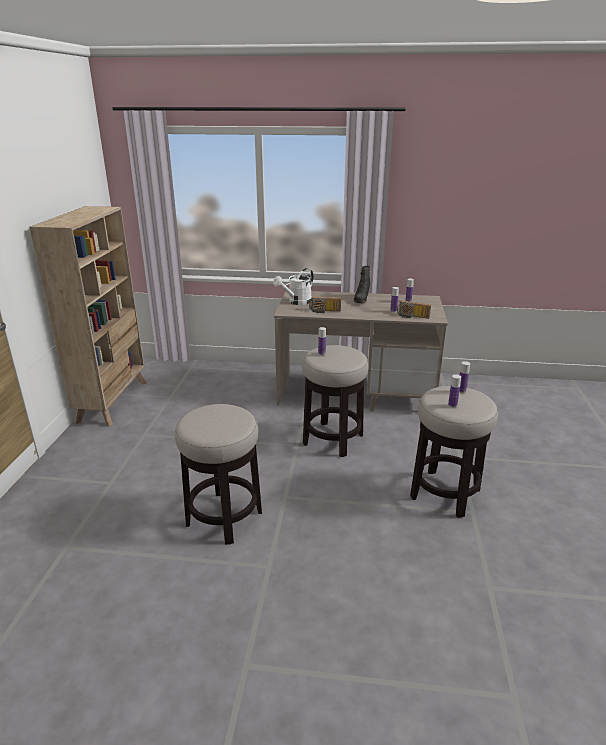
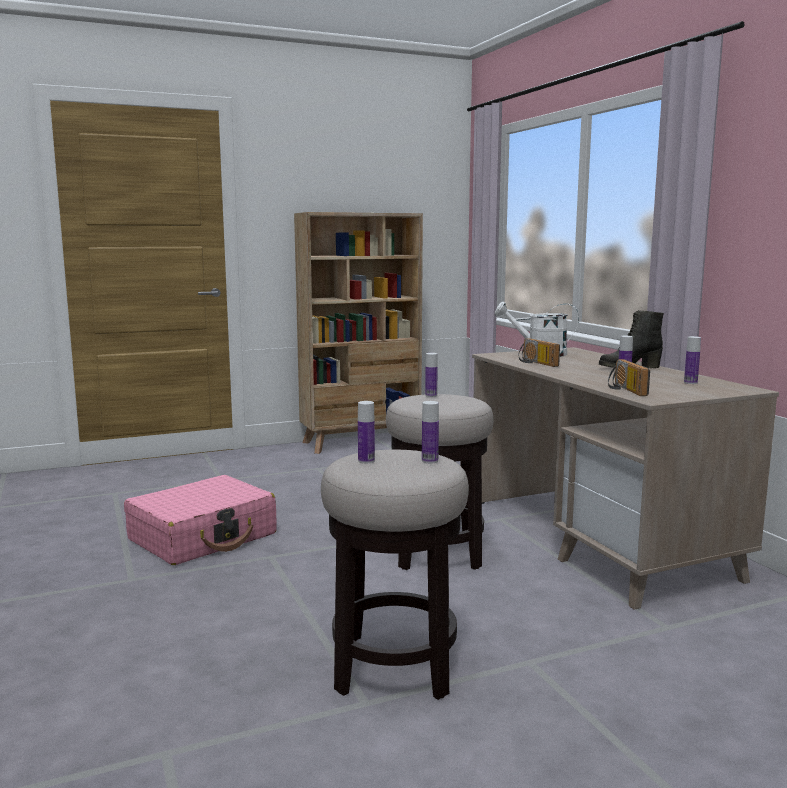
camera: 60 degrees right, 15 degrees down
stool [175,404,262,545] -> pink suitcase [124,475,277,565]

